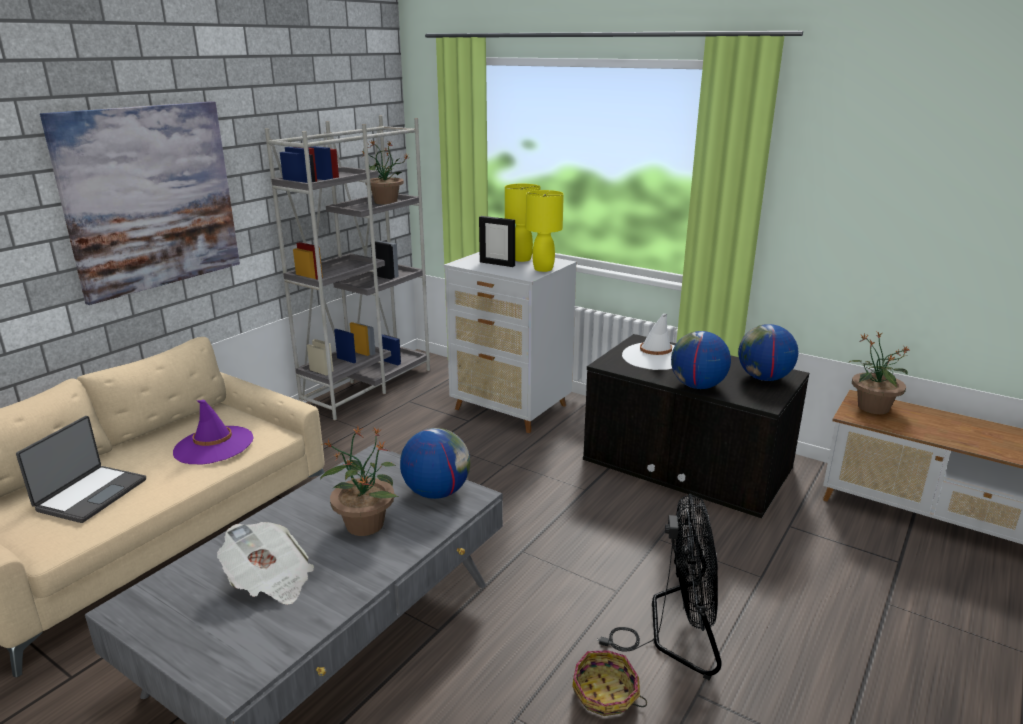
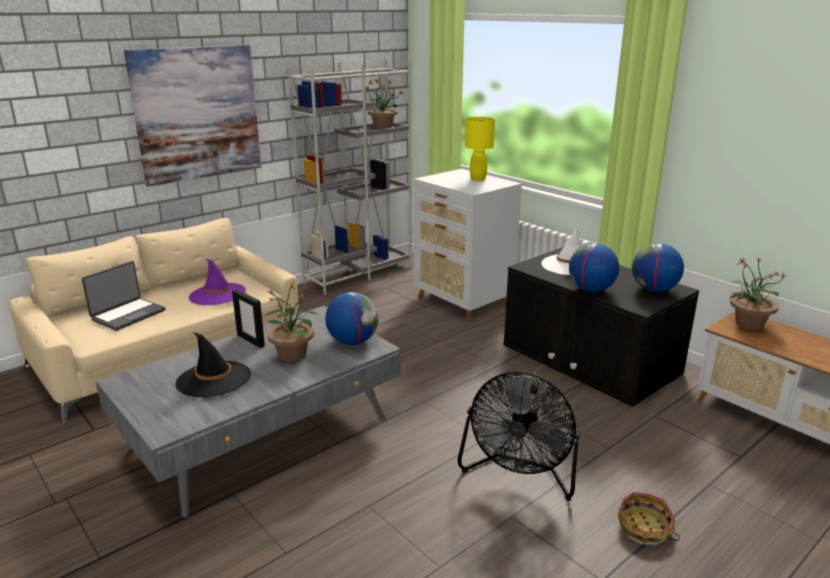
camera: 15 degrees right, 0 degrees up
newspaper [217,522,314,605] -> black hat [175,332,251,397]
picture frame [479,216,515,267] -> picture frame moved to [232,289,265,348]
yellow table lamp [526,190,564,272] -> none
basket [572,650,647,716] -> basket moved to [618,492,680,543]
black fan [598,494,722,680] -> black fan turned 90 degrees clockwise [458,372,580,501]

